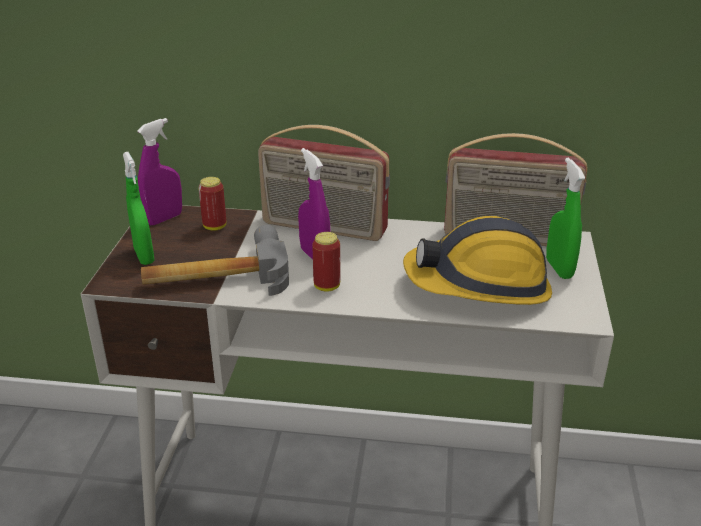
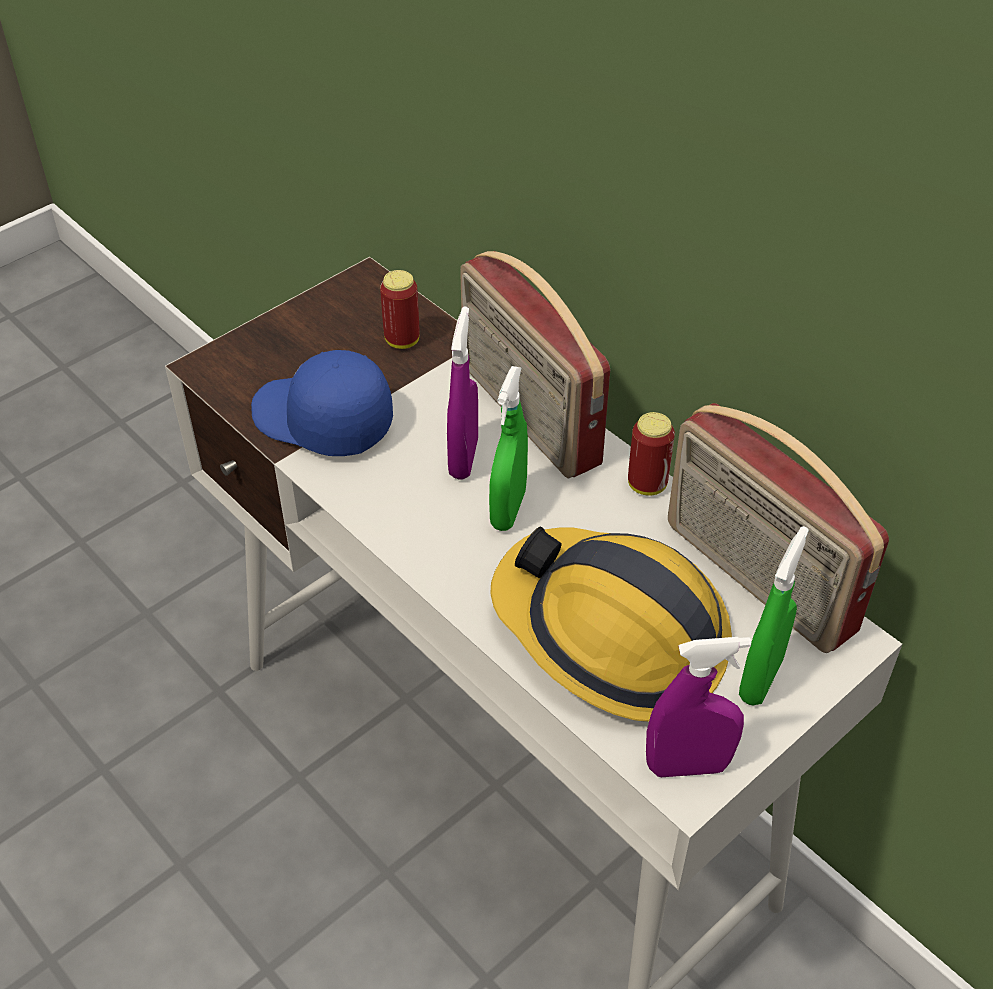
camera: 40 degrees right, 15 degrees up
green spray bottle [123,152,154,265] -> green spray bottle moved to [489,366,528,531]
purple spray bottle [137,118,182,225] -> purple spray bottle moved to [646,637,751,777]
hammer [141,225,289,296] -> blue cap [251,350,393,456]
can [312,232,340,292] -> can moved to [628,412,675,496]

